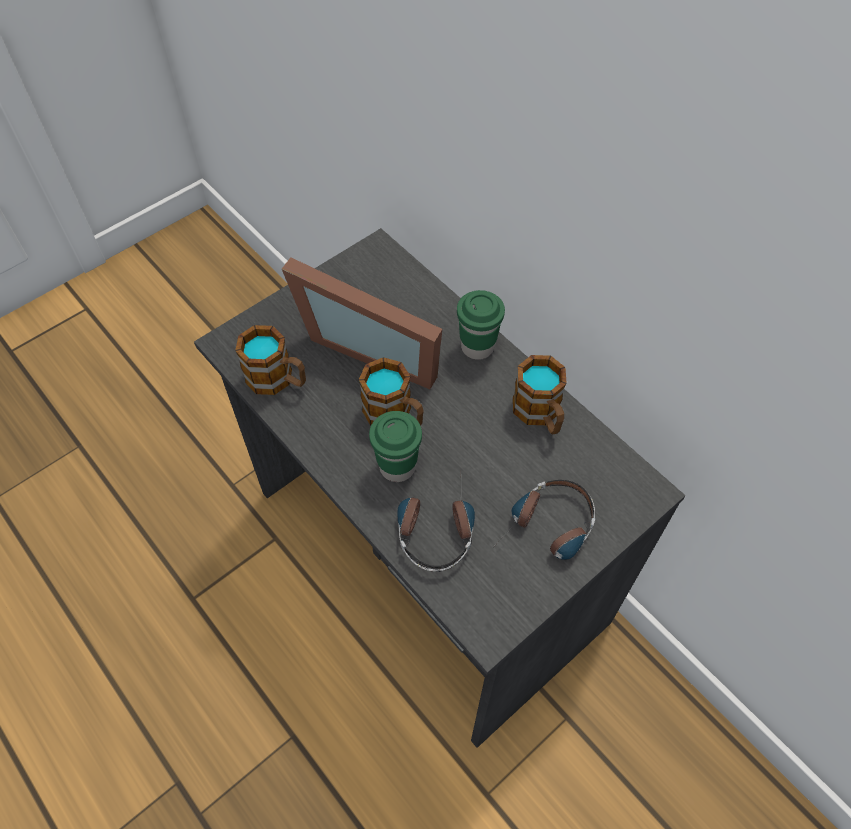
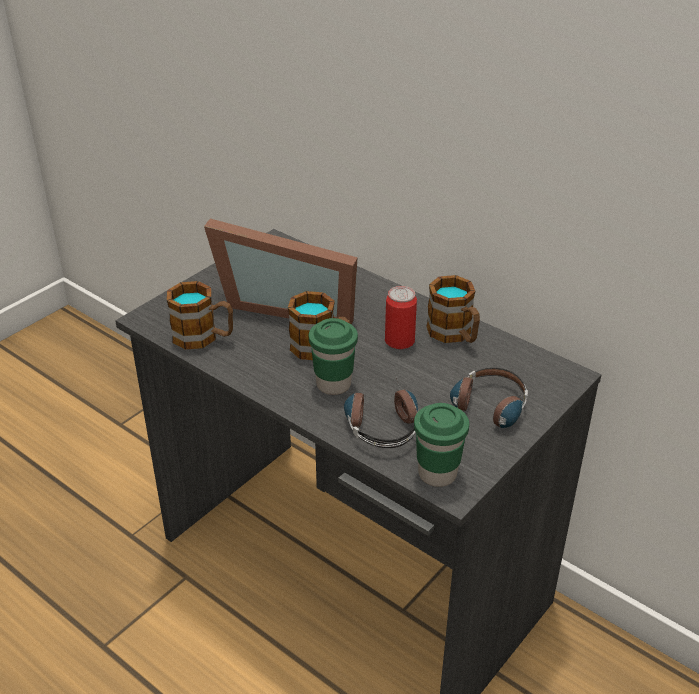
camera: 10 degrees left, 20 degrees down
green cup [457,290,505,360] -> green cup moved to [414,403,469,487]
none -> can [385,286,417,349]

